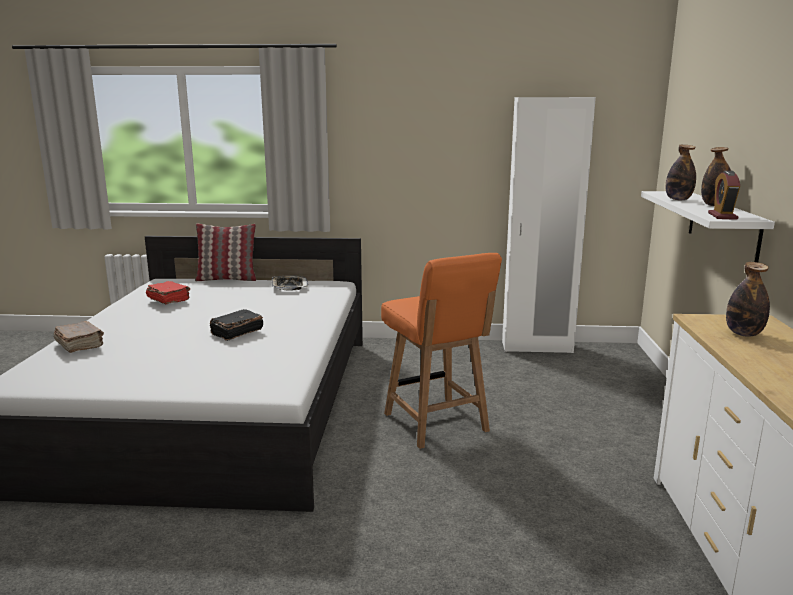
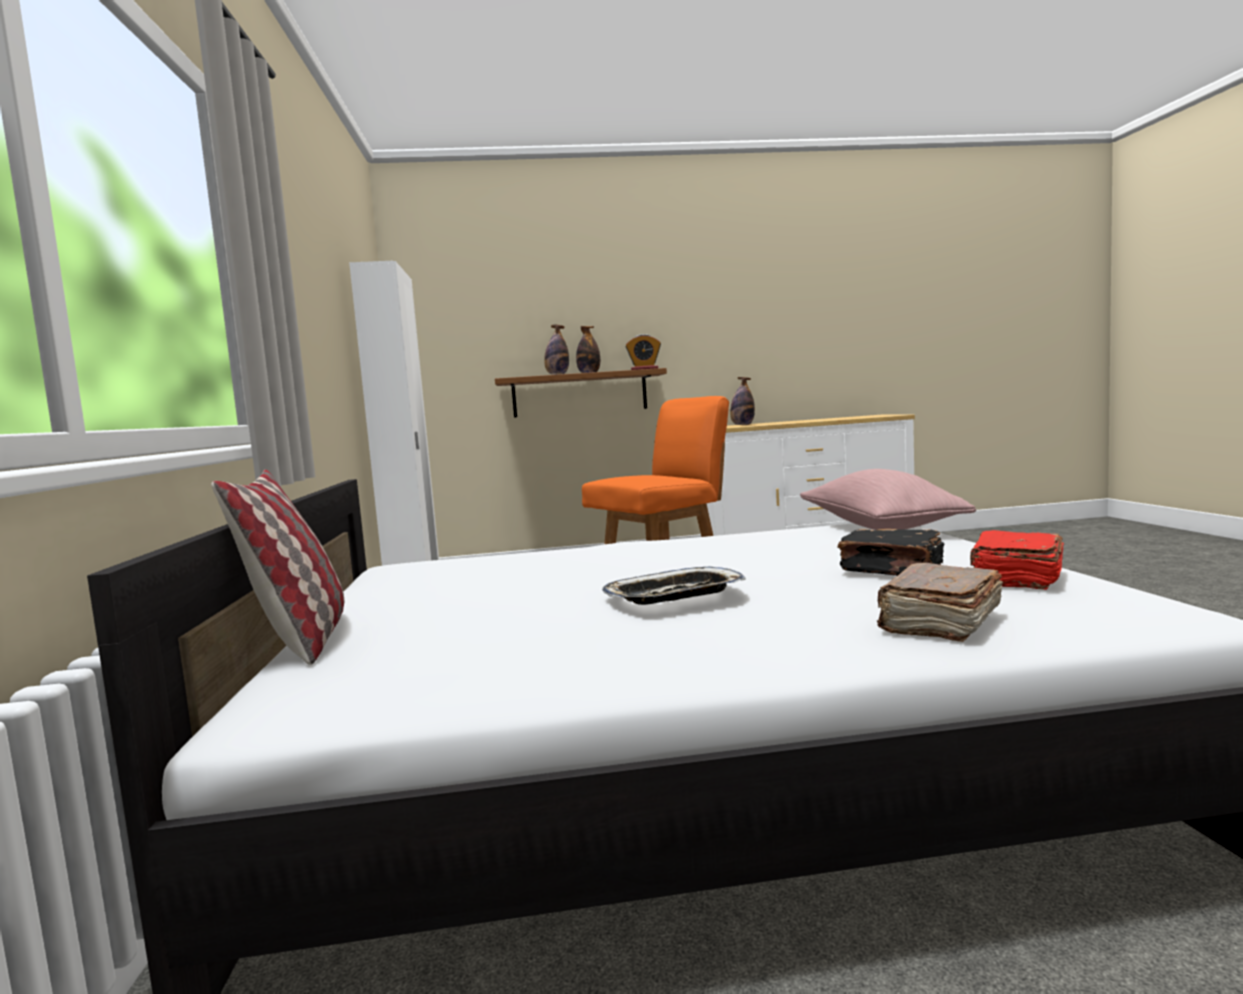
camera: 100 degrees left, 10 degrees down
red book [146,281,190,304] -> red book moved to [970,530,1064,590]
black book [209,309,263,341] -> black book moved to [838,529,944,576]
tray [272,276,308,290] -> tray moved to [602,566,746,605]
white shelf [641,191,775,262] -> brown shelf [495,368,667,418]
none -> pink pillow [800,469,976,530]

